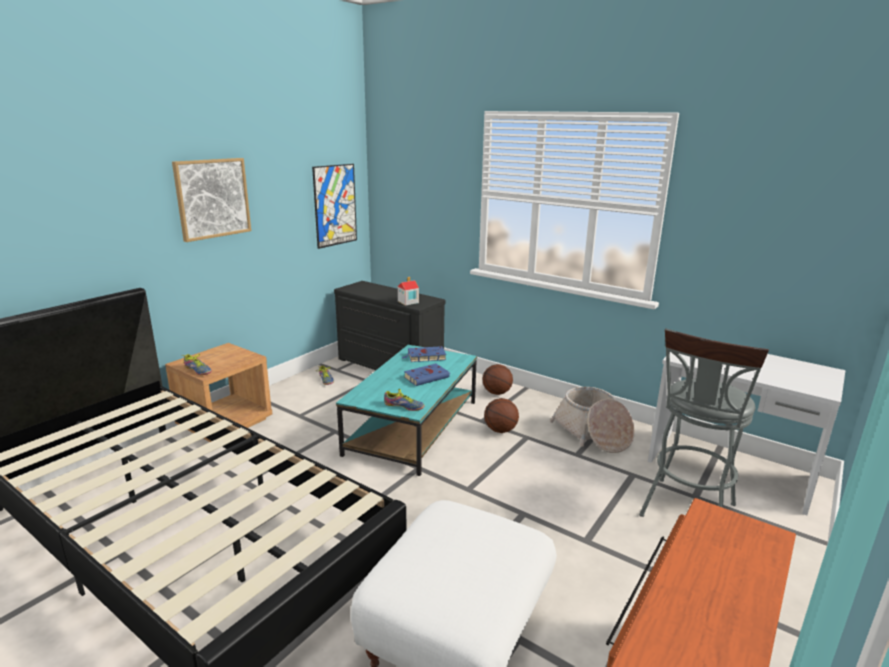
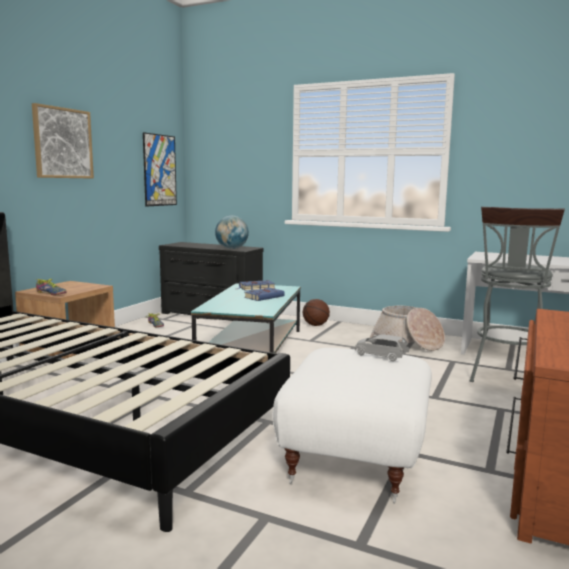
camera: 10 degrees left, 10 degrees down
shoe [384,389,425,411] -> none
toy house [398,277,419,305] -> globe [215,216,249,249]
basketball [484,398,519,433] -> none
none -> grey toy car [355,334,409,361]

